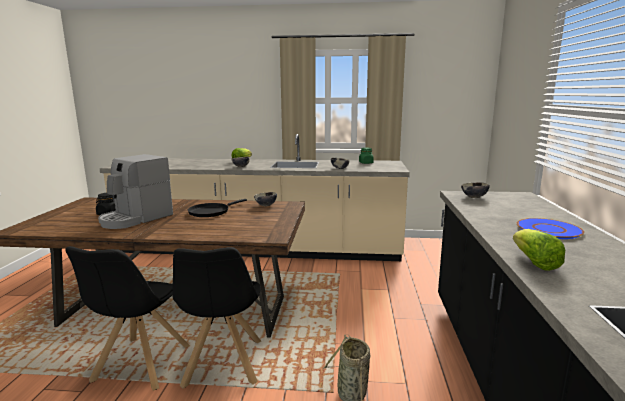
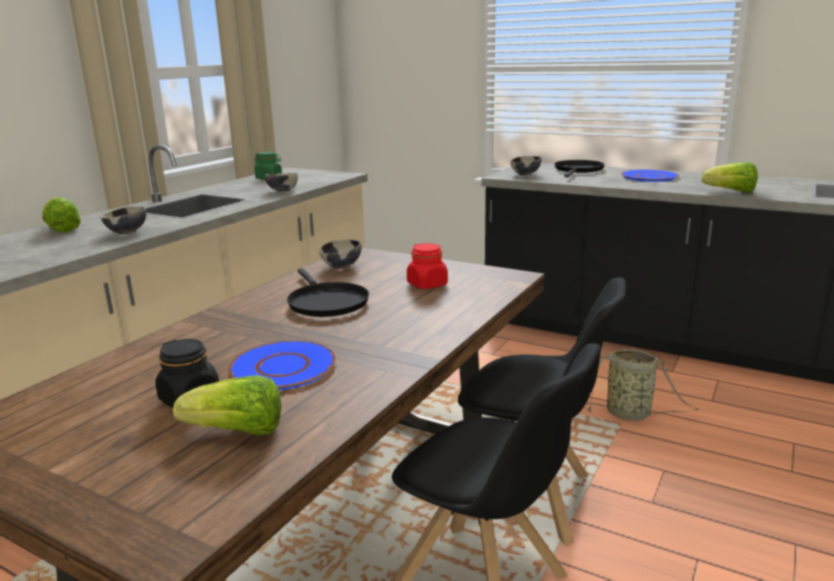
camera: 65 degrees left, 5 degrees up
coffee machine [98,154,173,229] -> blue plate [228,341,336,390]
none -> lettuce [173,375,281,435]
none -> red jar [407,243,448,289]
none -> black frying pan [554,160,605,177]

